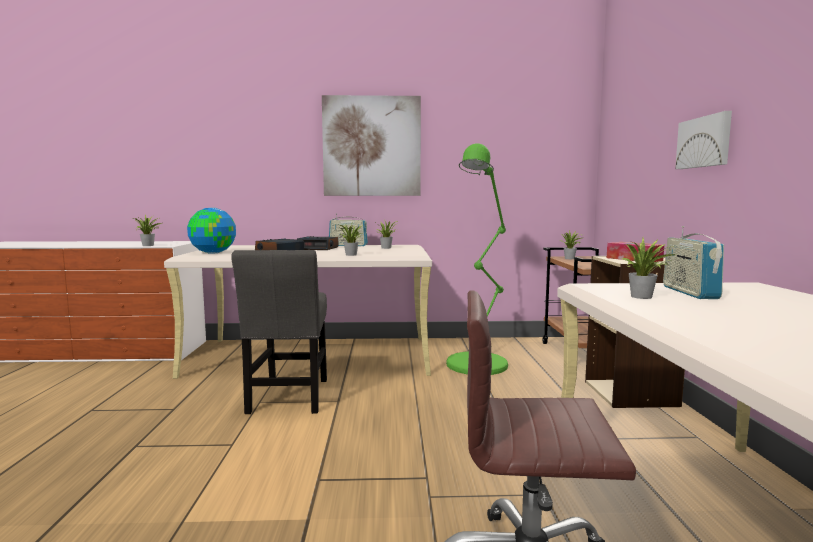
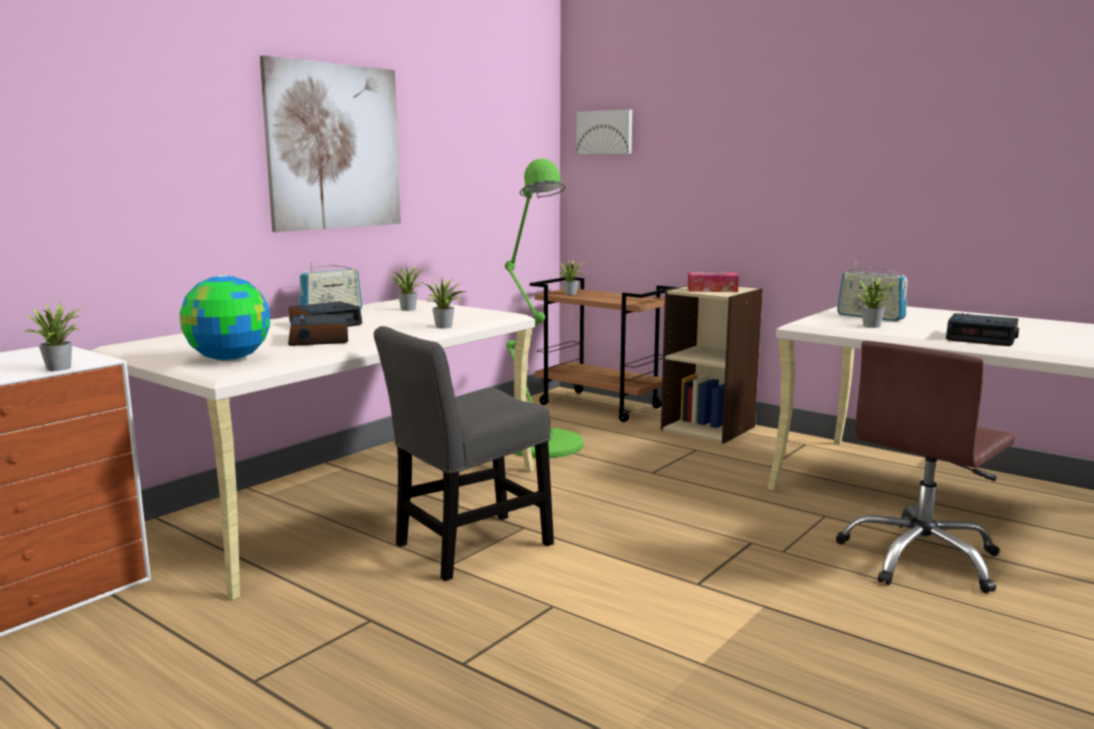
camera: 50 degrees left, 5 degrees up
grey chair [231,250,327,414] -> grey chair turned 105 degrees clockwise [374,326,554,581]
picture [675,111,732,169] -> picture moved to [576,109,632,154]
none -> alarm clock [946,313,1019,346]

